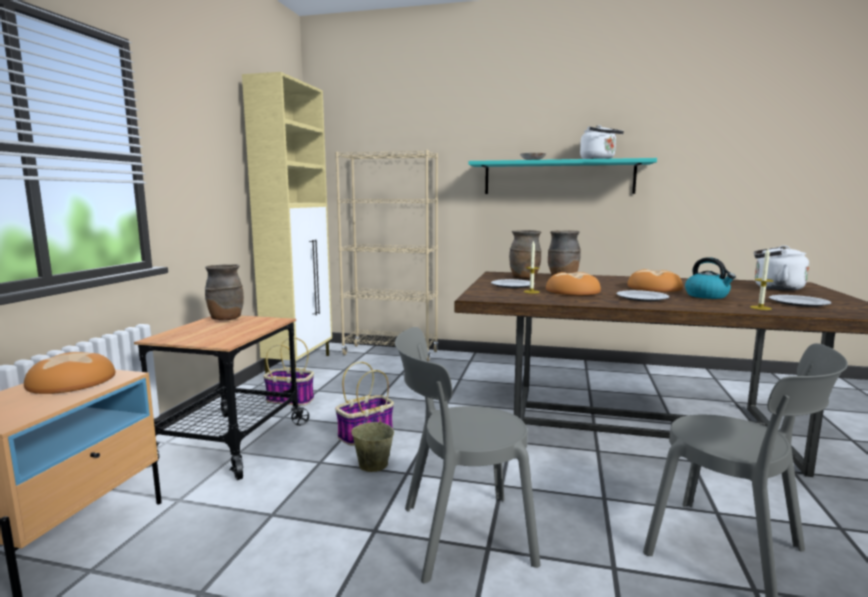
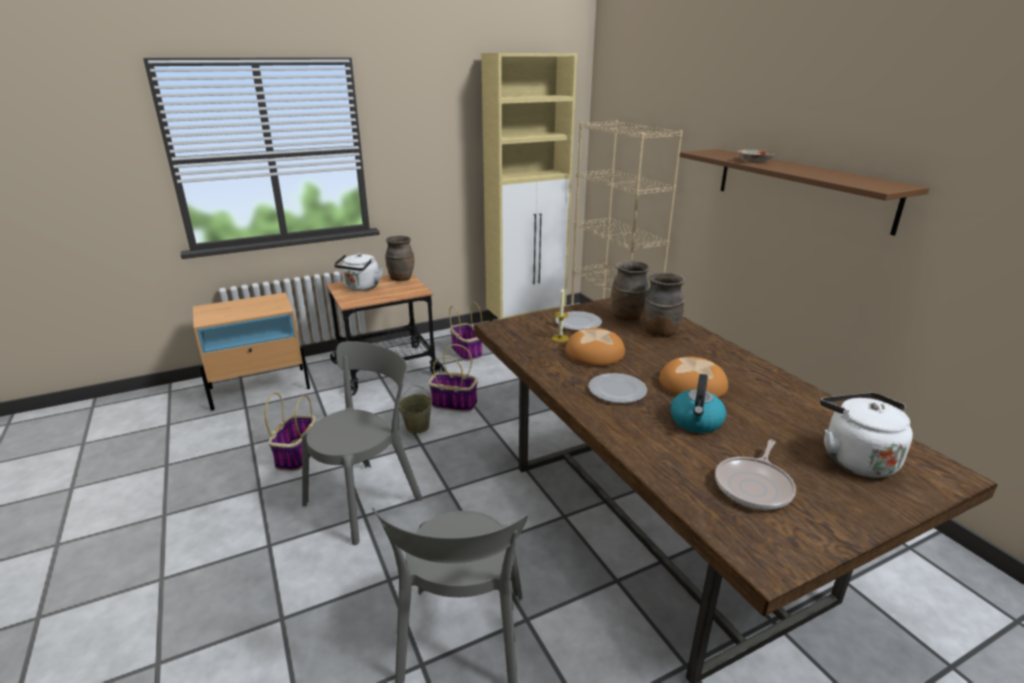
camera: 50 degrees right, 15 degrees up
bread [24,352,115,394] -> none
grey chair [395,327,540,583] -> grey chair turned 90 degrees clockwise [302,341,423,545]
turquoise shelf [468,158,657,194] -> brown shelf [679,149,930,236]
white kettle [580,125,624,159] -> white kettle moved to [334,253,383,291]
candle [750,249,774,310] -> none
plate [769,295,831,307] -> frying pan [715,440,796,510]
none -> basket [265,393,316,471]

